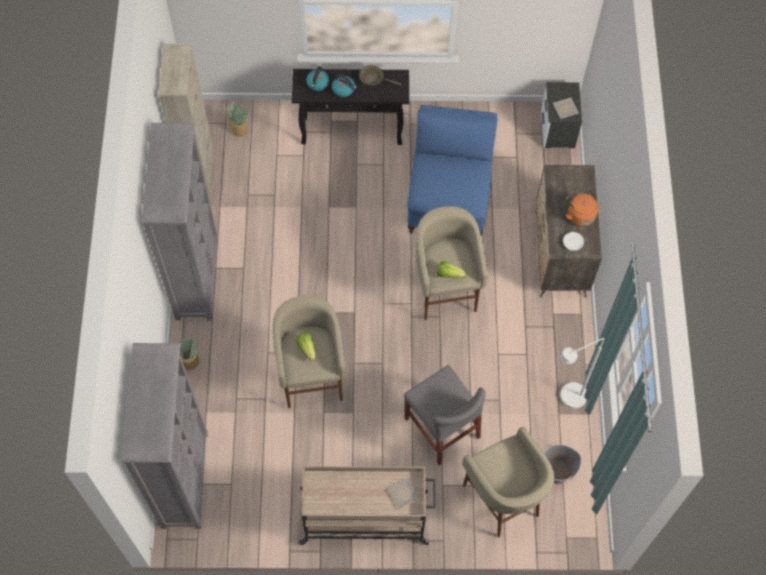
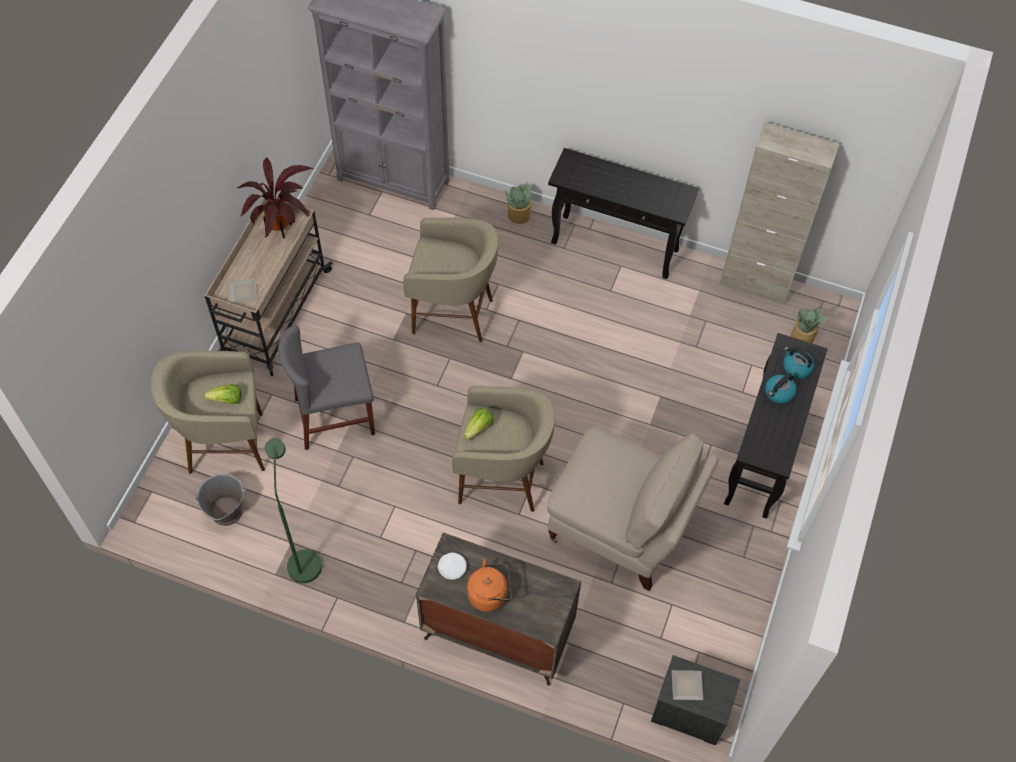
camera: 110 degrees right, 5 degrees down
grey bookcase [141,123,218,321] -> black console table [548,148,699,279]
lettuce [296,332,315,361] -> lettuce moved to [204,384,241,404]
brown frying pan [359,65,401,86] -> none
blue chair [408,105,498,236] -> beige chair [547,427,718,591]
white floor lamp [560,338,604,409] -> green floor lamp [265,438,322,583]
none -> potted plant [237,157,314,239]

